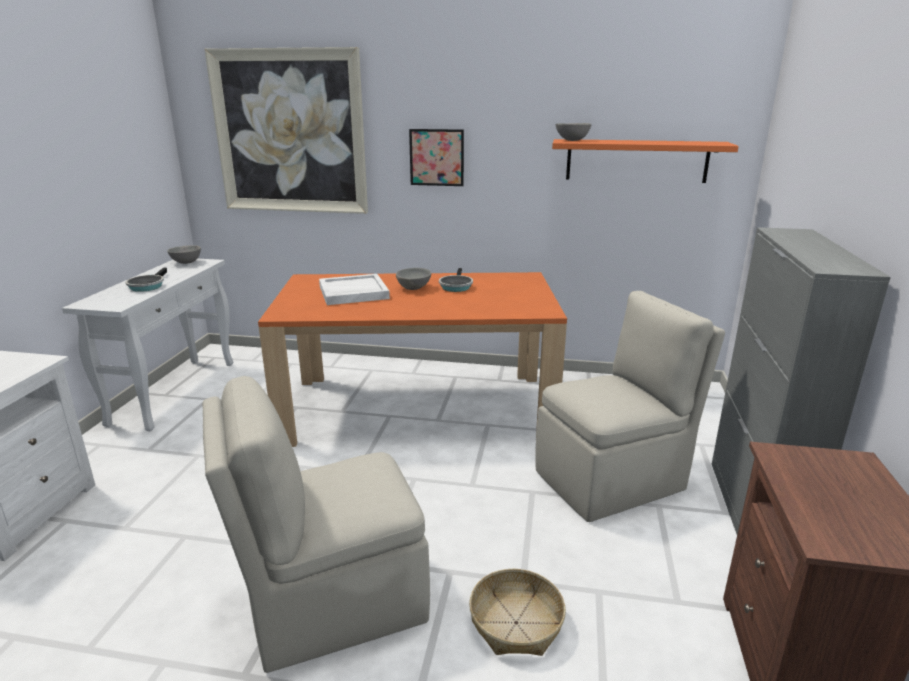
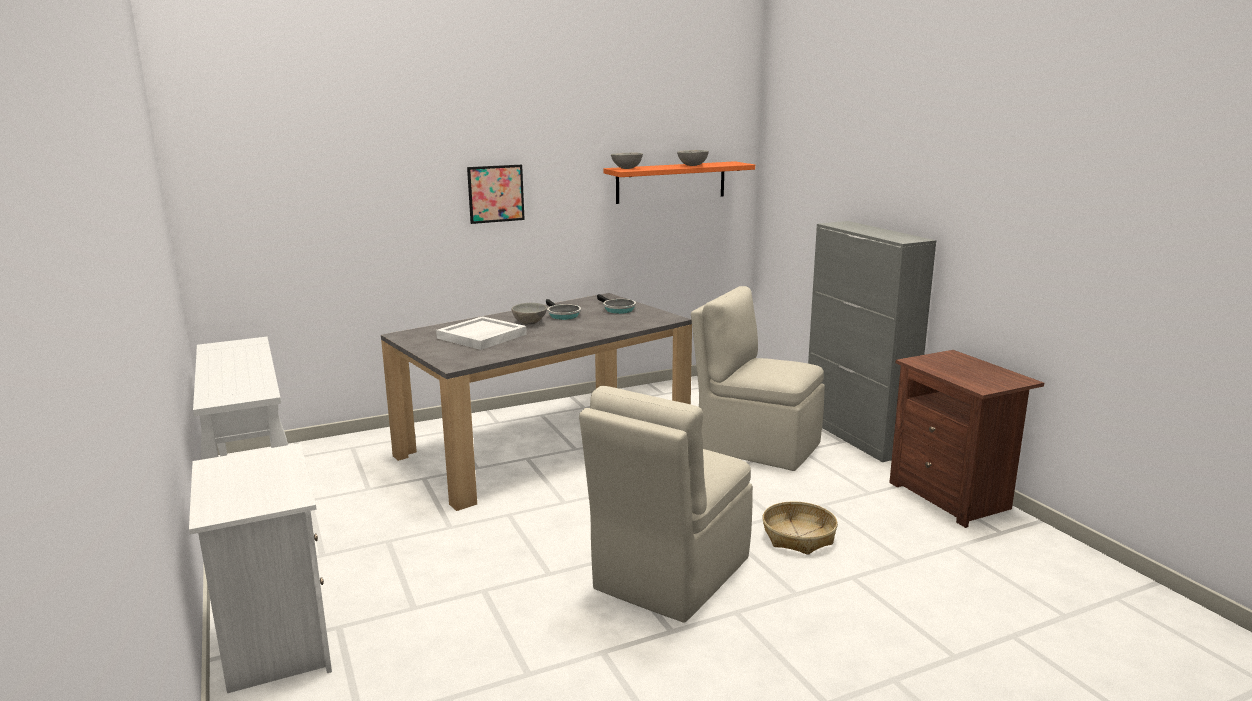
camera: 35 degrees left, 5 degrees down
frying pan [125,267,167,292] -> frying pan moved to [597,294,636,314]
grey bowl [167,245,201,264] -> grey bowl moved to [677,150,709,166]
picture [205,47,368,214] -> none
orange dining table [258,272,567,447] -> grey dining table [381,293,692,511]
beige chair [535,291,725,522] -> beige chair turned 90 degrees counterclockwise [691,286,825,471]

